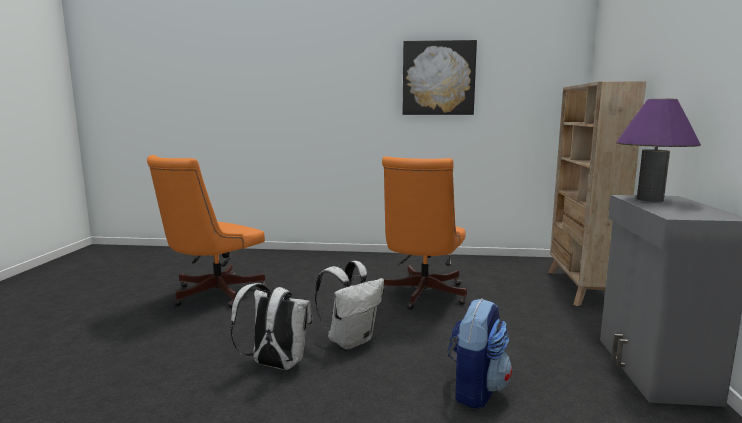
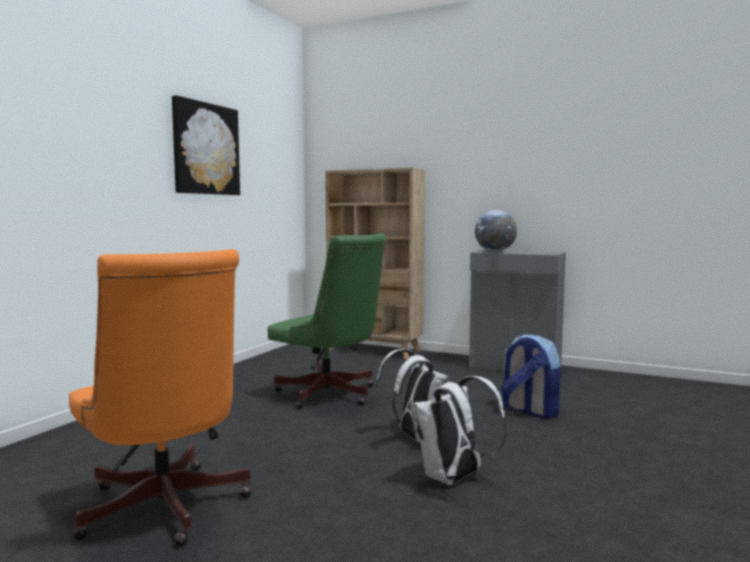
camera: 70 degrees left, 5 degrees down
orange office chair [379,156,467,310] -> green office chair [267,234,387,409]
purple table lamp [616,99,701,202] -> globe [475,210,517,252]

